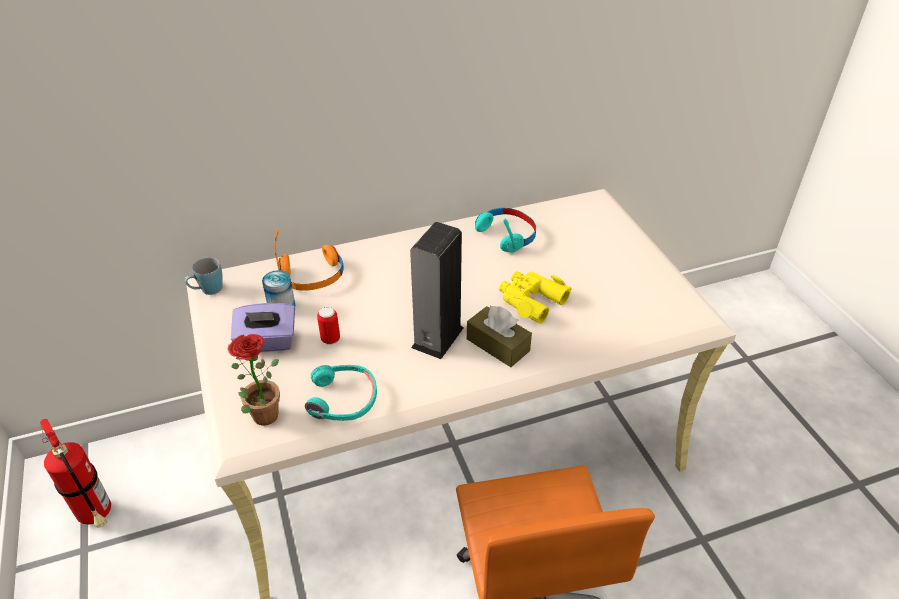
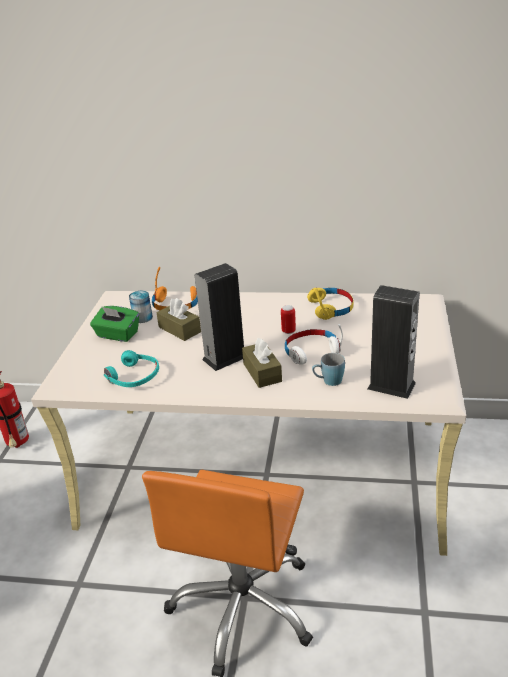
camera: 30 degrees right, 10 degrees down
blue mug [185,257,223,295] -> blue mug moved to [312,353,345,386]
potted plant [228,334,280,425] -> none
purple tissue box [231,303,295,352] -> green tissue box [90,306,139,342]
can [317,307,340,344] -> can moved to [281,305,296,334]
turquoise headphones [475,208,536,253] -> yellow headphones [307,288,353,320]
yellow binoculars [499,271,572,324] -> white headphones [285,324,343,365]
none -> brown tissue box [156,298,201,341]
none -> speaker [367,285,420,399]

